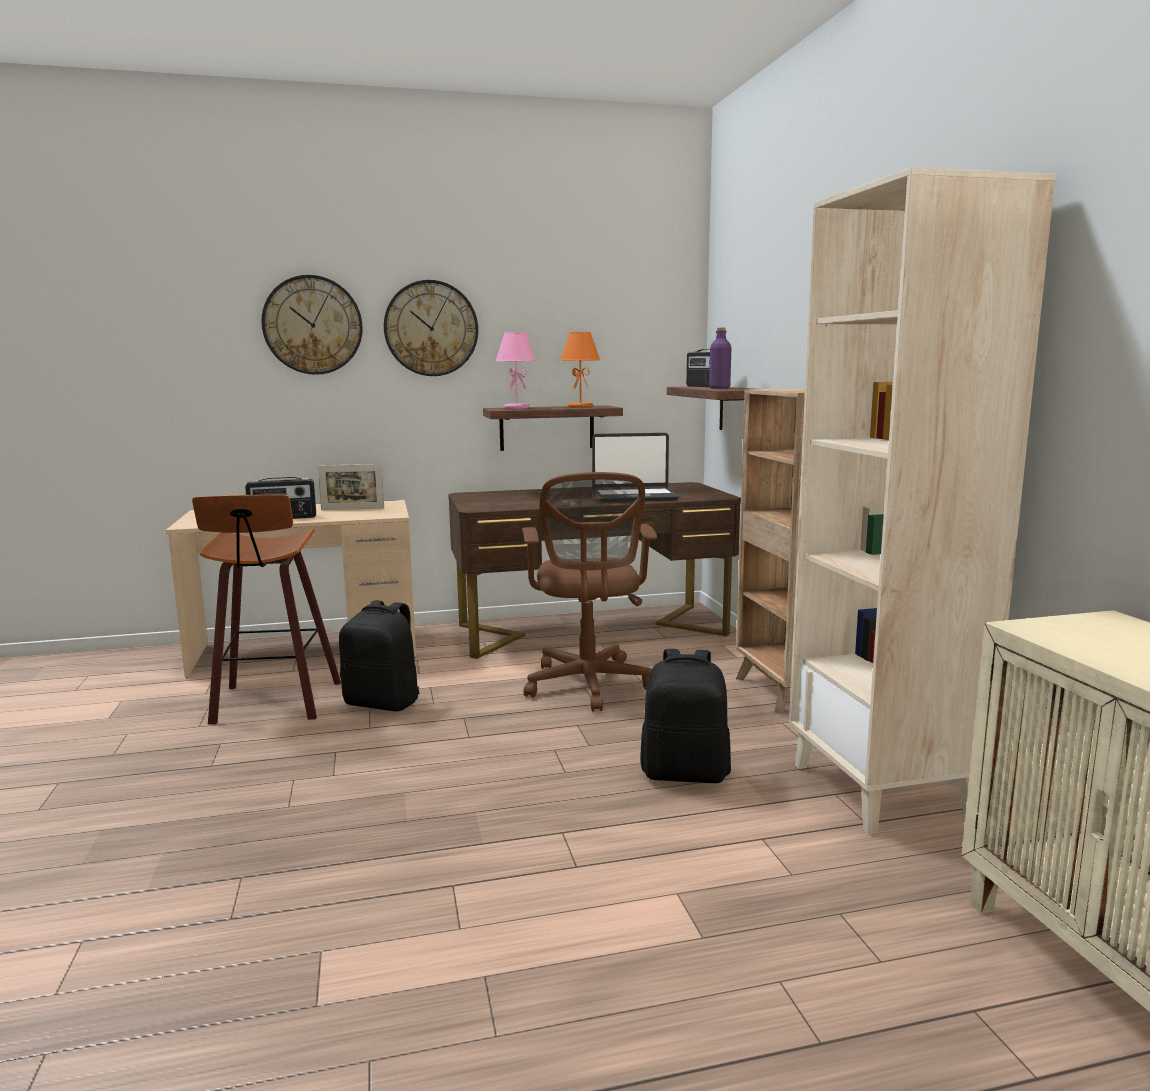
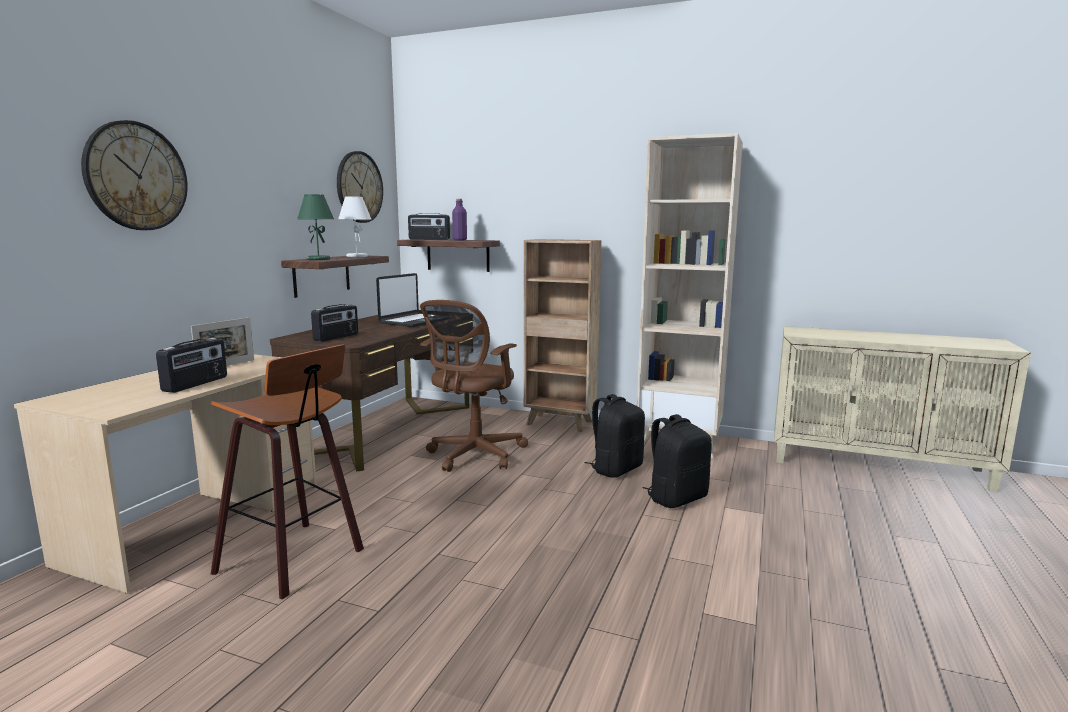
camera: 55 degrees left, 0 degrees up
black backpack [339,600,419,711] -> black backpack moved to [642,414,712,508]
wall clock [384,280,478,376] -> wall clock moved to [337,151,383,223]
pink table lamp [496,332,536,409] -> green table lamp [297,194,334,260]
brown office chair [522,472,657,712] -> brown office chair turned 90 degrees clockwise [420,300,528,472]
orange table lamp [560,332,600,408] -> white table lamp [338,196,372,257]
none -> radio [311,304,358,342]

